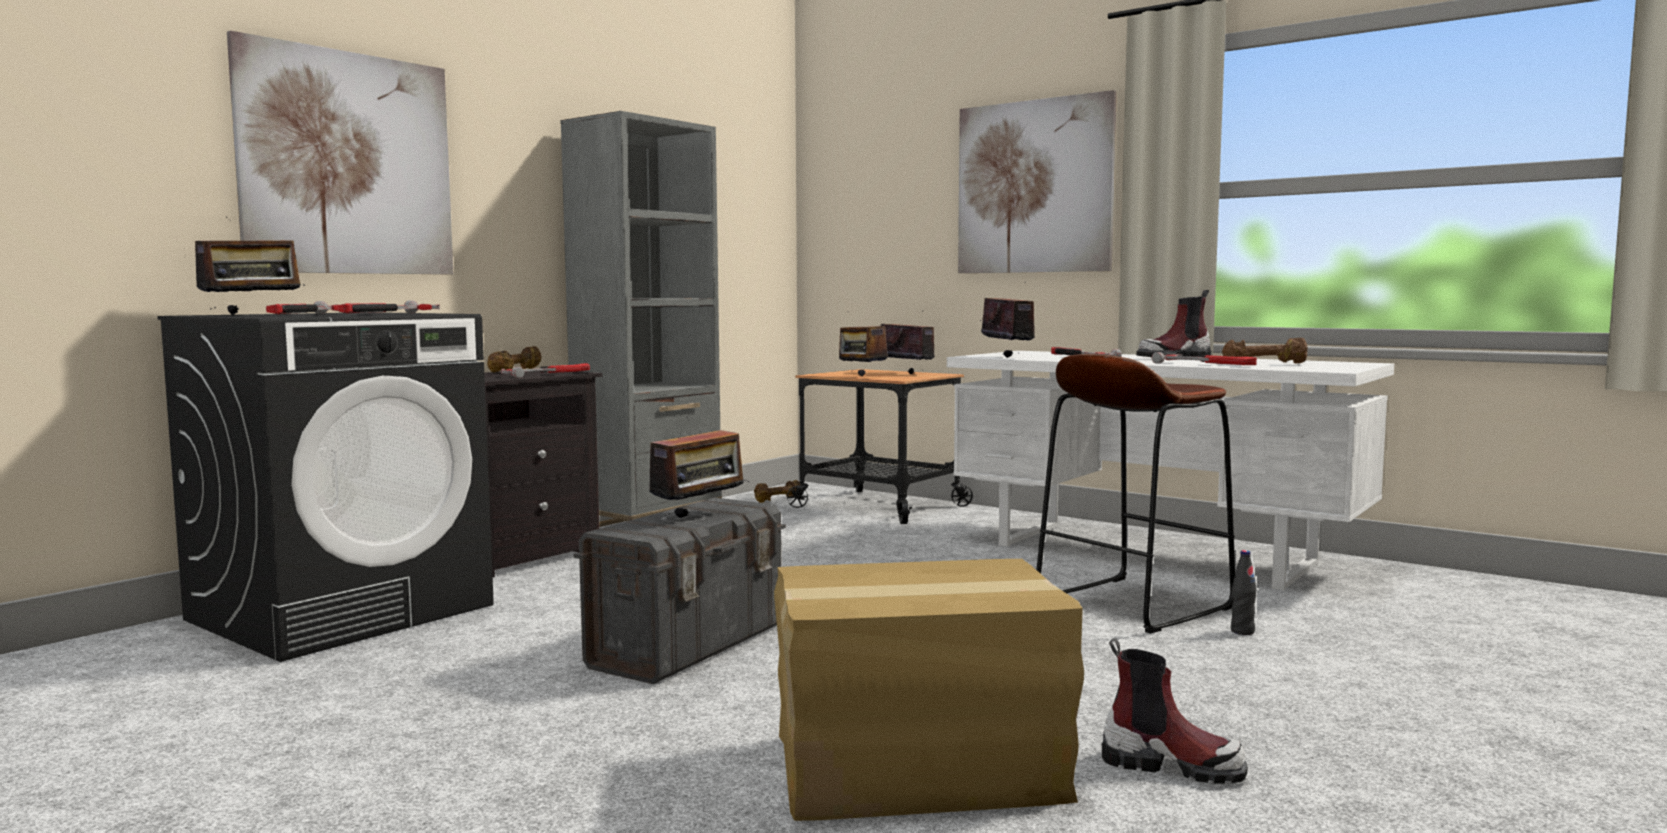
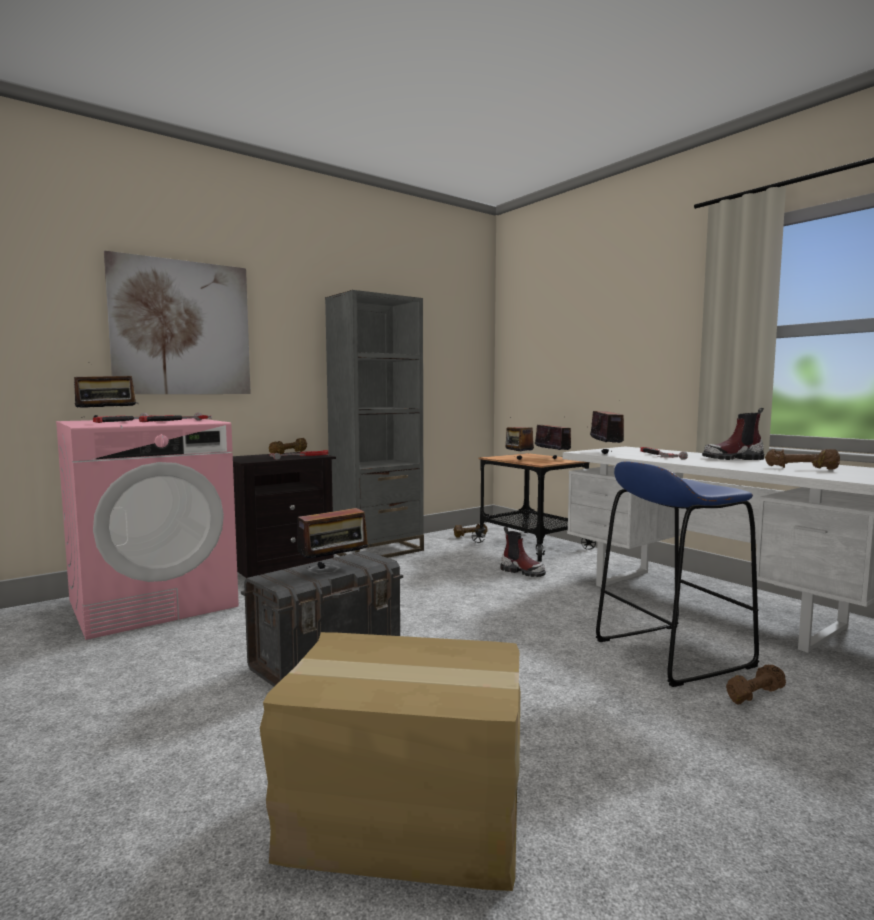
camera: 15 degrees right, 0 degrees up
black washing machine [157,312,494,662] -> pink washing machine [56,418,239,640]
picture [958,90,1117,273] -> none
brown stool [1036,354,1235,634] -> blue stool [596,461,759,687]
boot [1102,638,1248,783] -> boot moved to [501,527,546,577]
hammer [1152,352,1257,365] -> none
black bottle [1231,550,1257,635] -> brown dumbbell [726,665,786,704]

